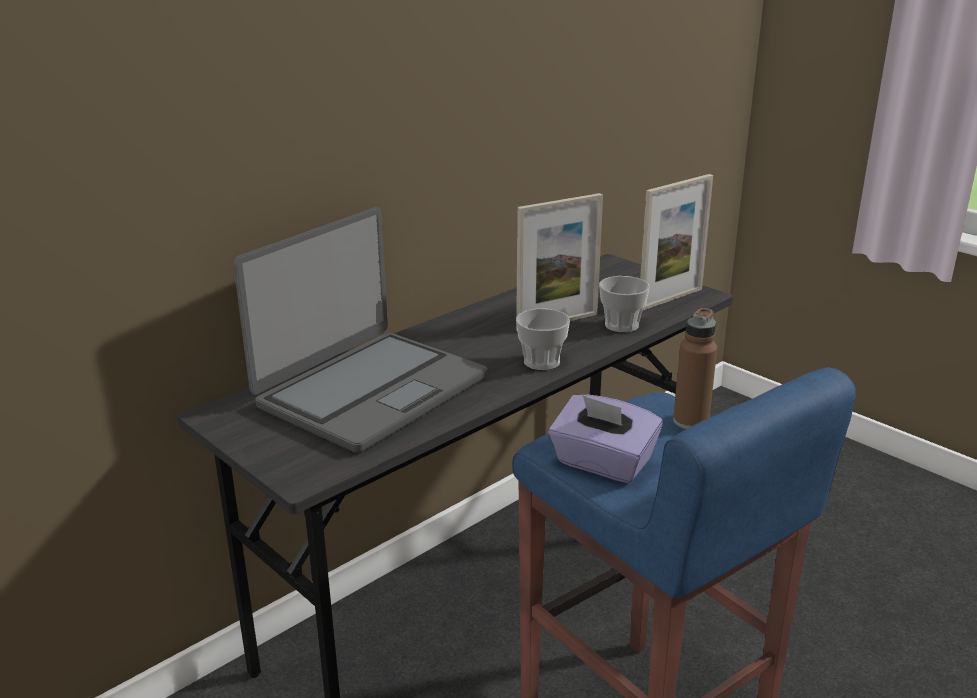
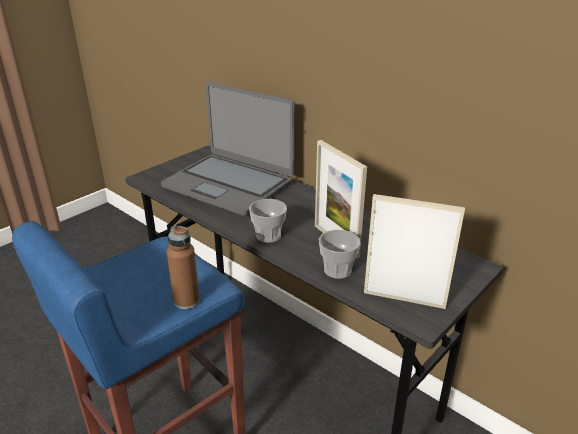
camera: 85 degrees right, 5 degrees up
purple tissue box [549,395,663,483] -> none
picture frame [640,174,713,311] -> picture frame turned 150 degrees clockwise [364,194,465,309]

